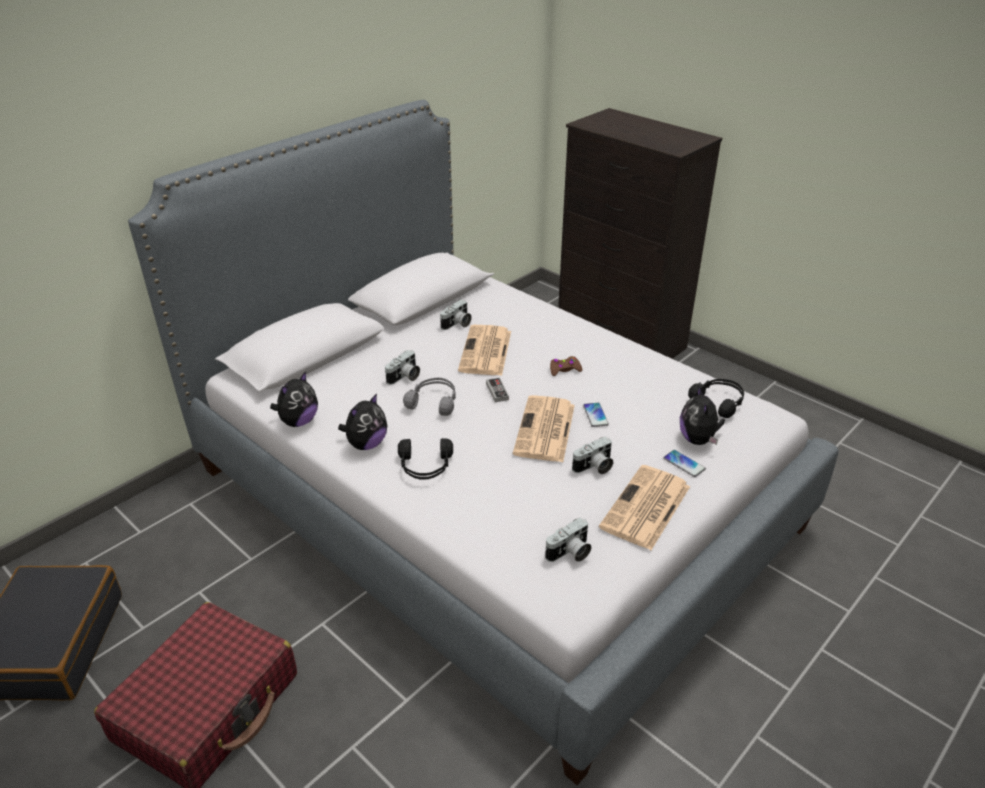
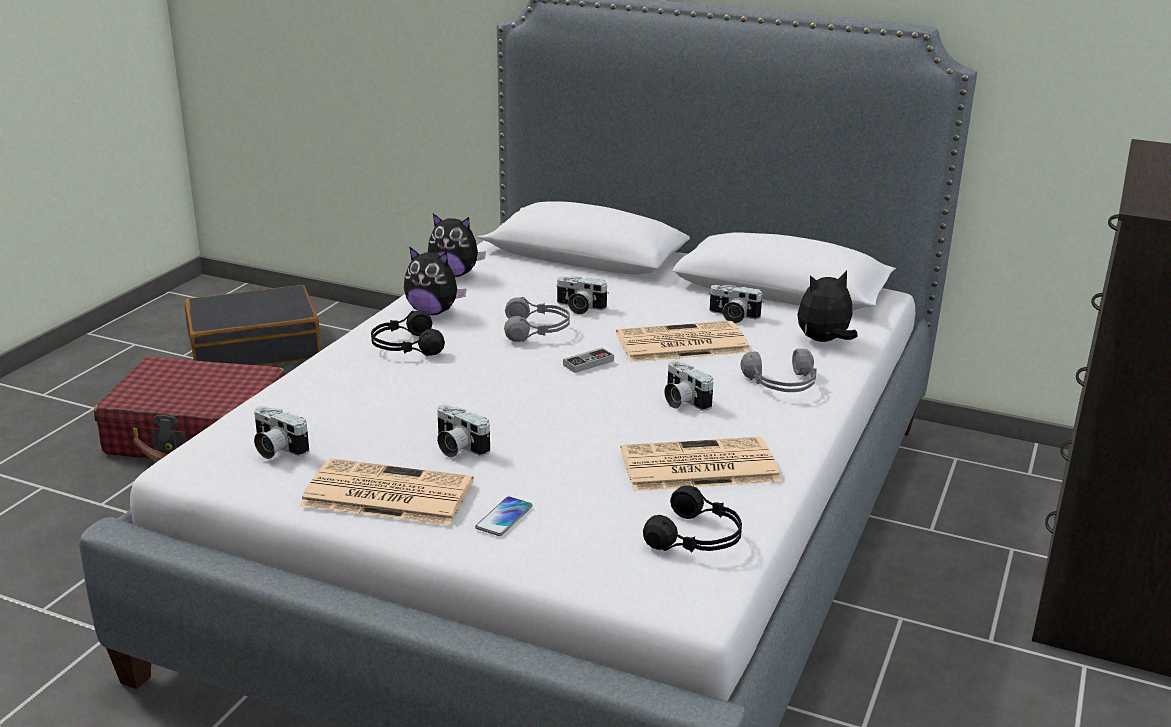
camera: 70 degrees right, 10 degrees down
newspaper [513,395,575,462] -> newspaper moved to [620,437,781,491]
brown game controller [550,356,582,376] -> camera [664,361,714,411]
phone [583,403,609,427] -> none
plush toy [680,385,725,445] -> plush toy moved to [797,270,858,342]
none -> grey headphones [741,349,817,392]

